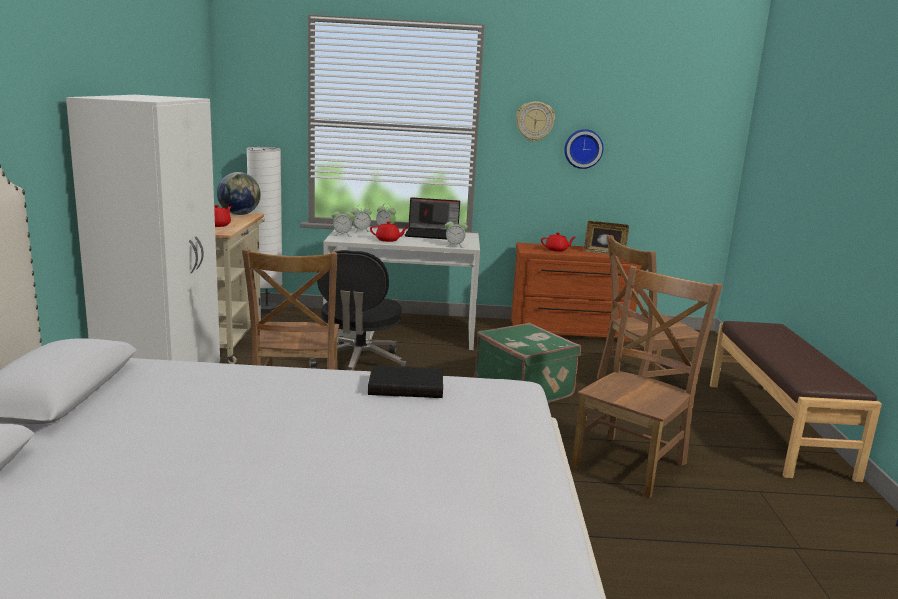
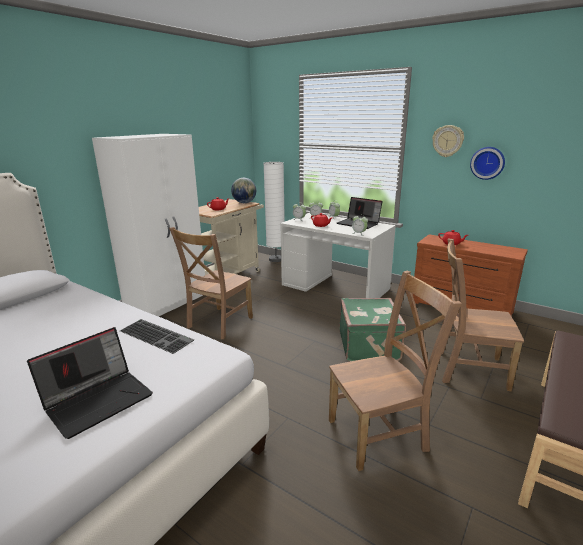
camera: 35 degrees right, 5 degrees up
black office chair [309,250,406,371] -> none
black book [368,365,443,398] -> keyboard [120,319,194,354]
picture frame [584,221,629,255] -> none
none -> laptop [27,327,153,439]

